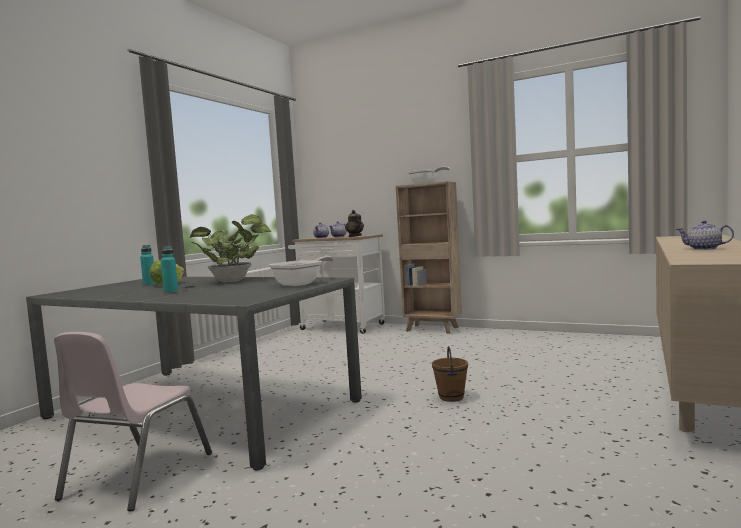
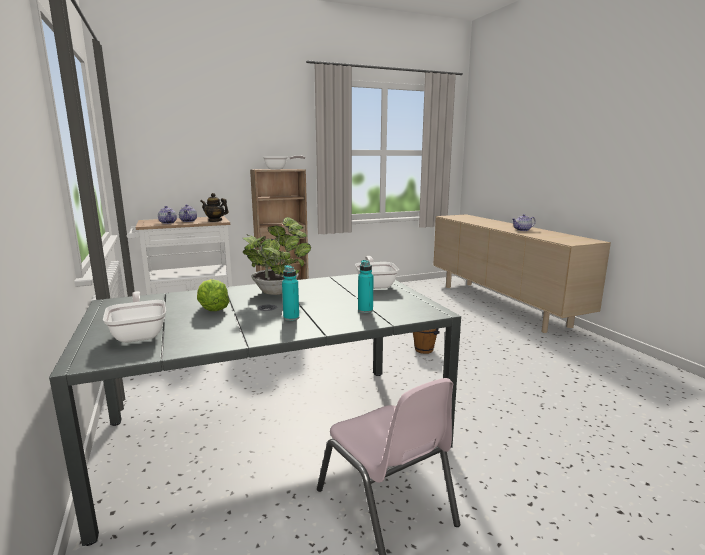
camera: 50 degrees left, 10 degrees up
turquoise bottle [140,245,156,286] -> turquoise bottle moved to [358,260,374,313]
none -> frying pan [103,291,166,343]

